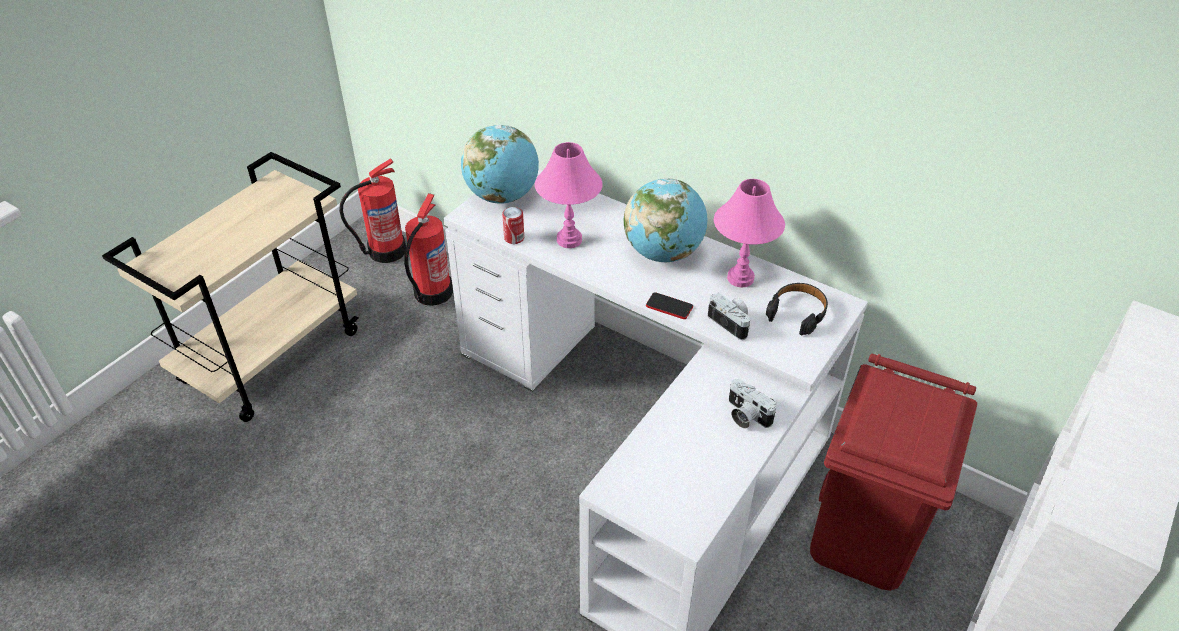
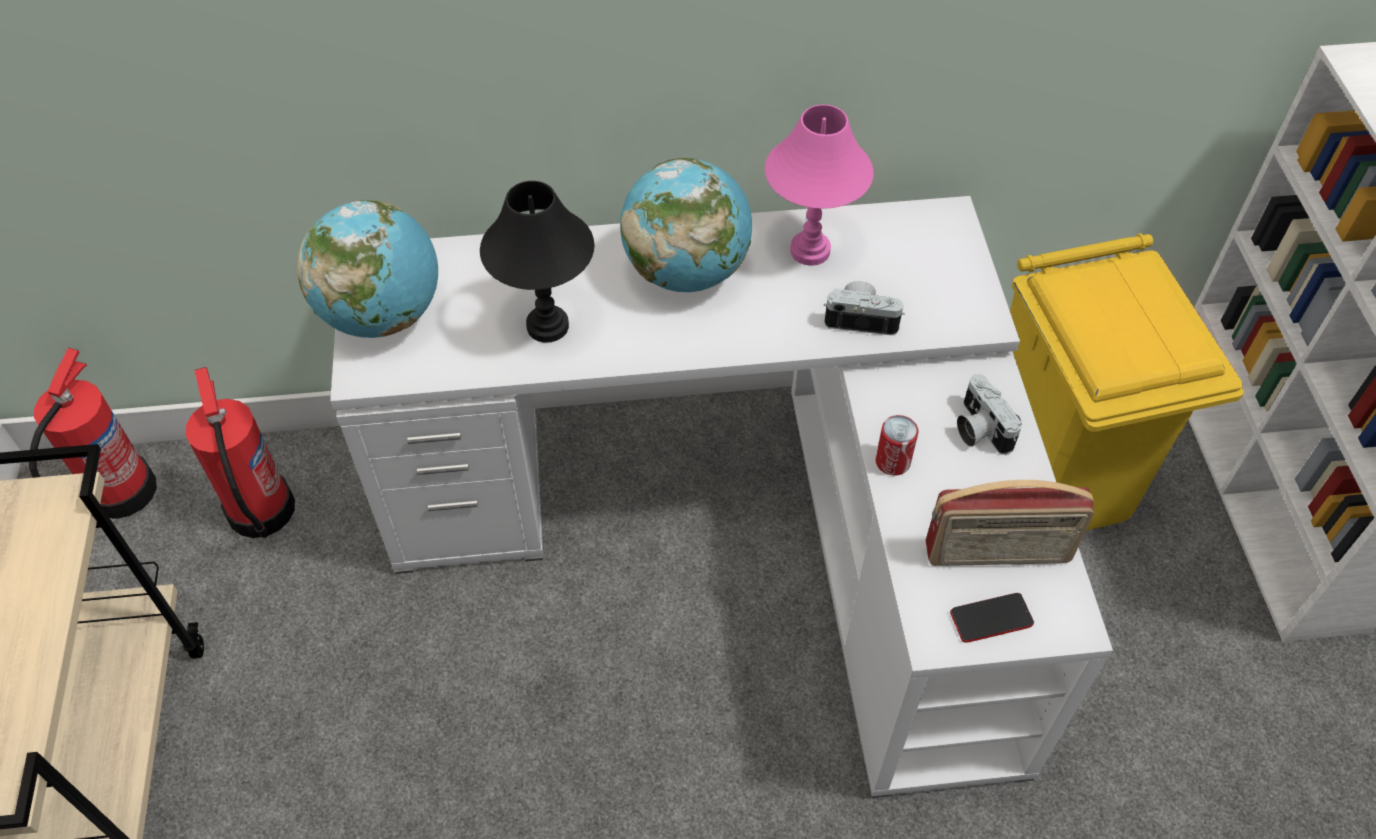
camera: 40 degrees left, 10 degrees up
can [502,207,524,244] -> can moved to [876,415,918,476]
pink table lamp [535,142,603,248] -> black table lamp [480,181,594,343]
phone [646,292,693,319] -> phone moved to [950,593,1034,643]
camera [729,379,777,428] -> camera turned 60 degrees clockwise [957,374,1022,455]
black headphones [766,283,828,336] -> none
red trash can [810,354,977,591] -> yellow trash can [1010,234,1244,531]
none -> radio [926,480,1094,566]

